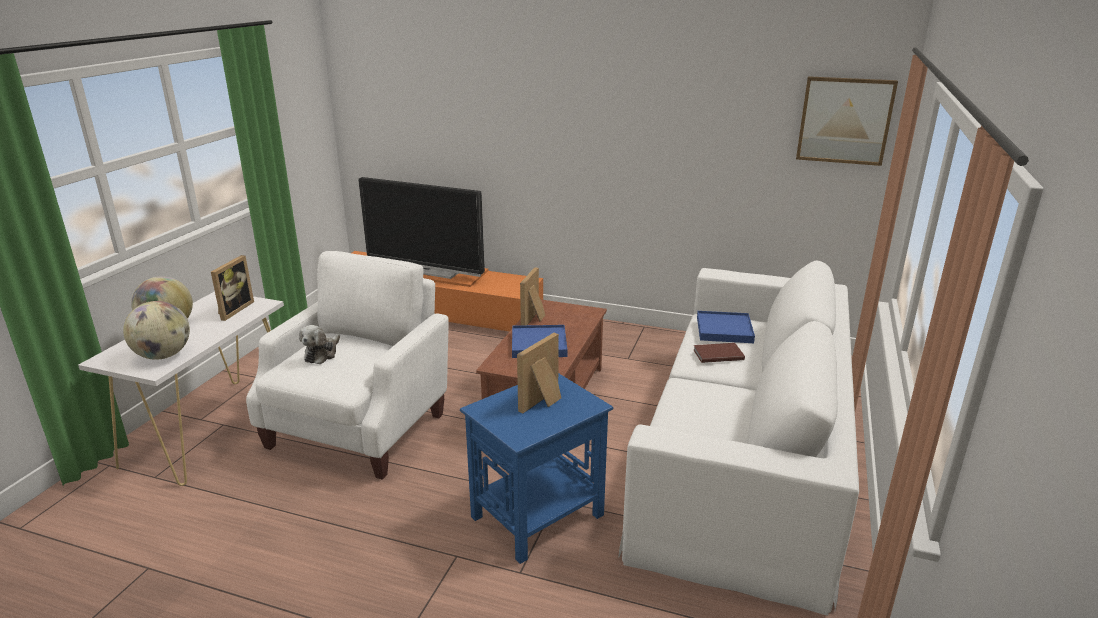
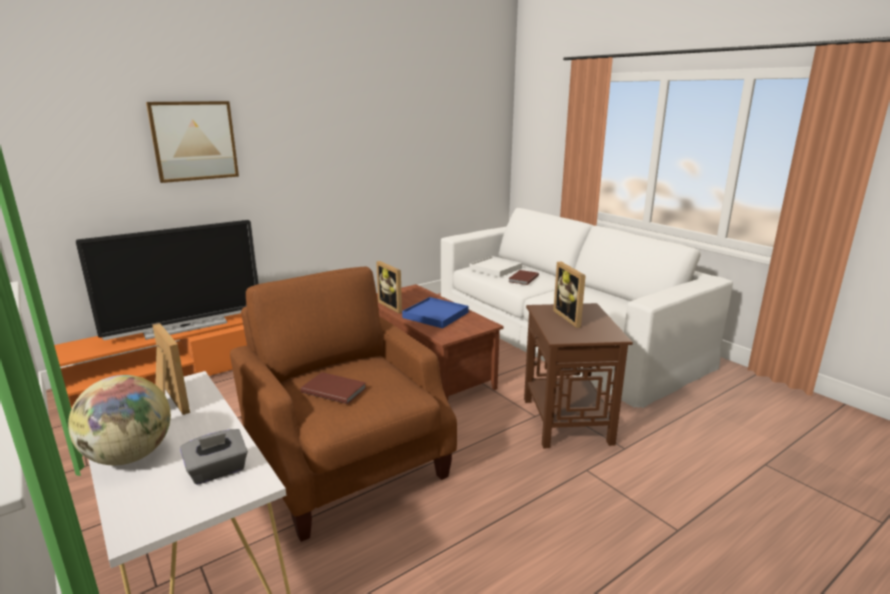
camera: 55 degrees left, 5 degrees down
globe [123,301,190,360] -> grey tissue box [180,429,248,485]
white armchair [246,251,449,480] -> brown armchair [230,266,457,542]
plush toy [299,325,340,364] -> brown book [301,372,366,404]
blue side table [460,373,613,564] -> brown side table [524,303,633,448]
blue tray [697,311,755,343] -> white tray [469,256,522,277]
picture [796,76,898,166] -> picture moved to [146,101,239,183]

